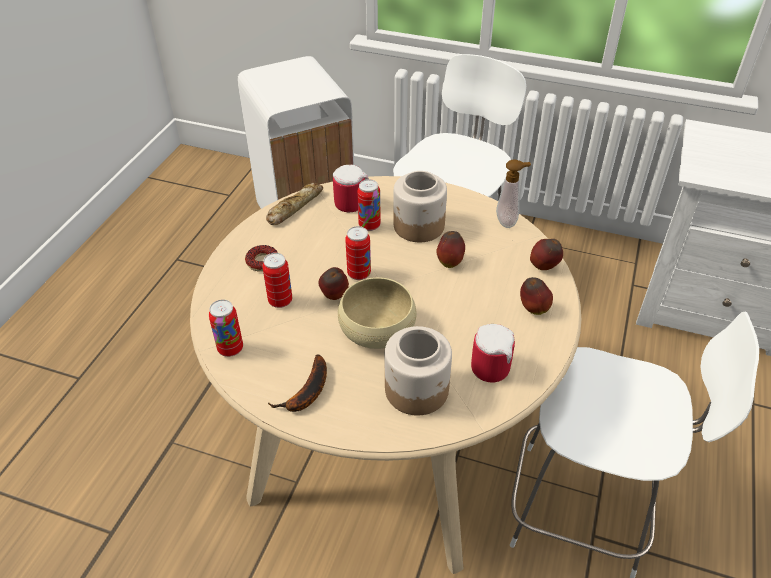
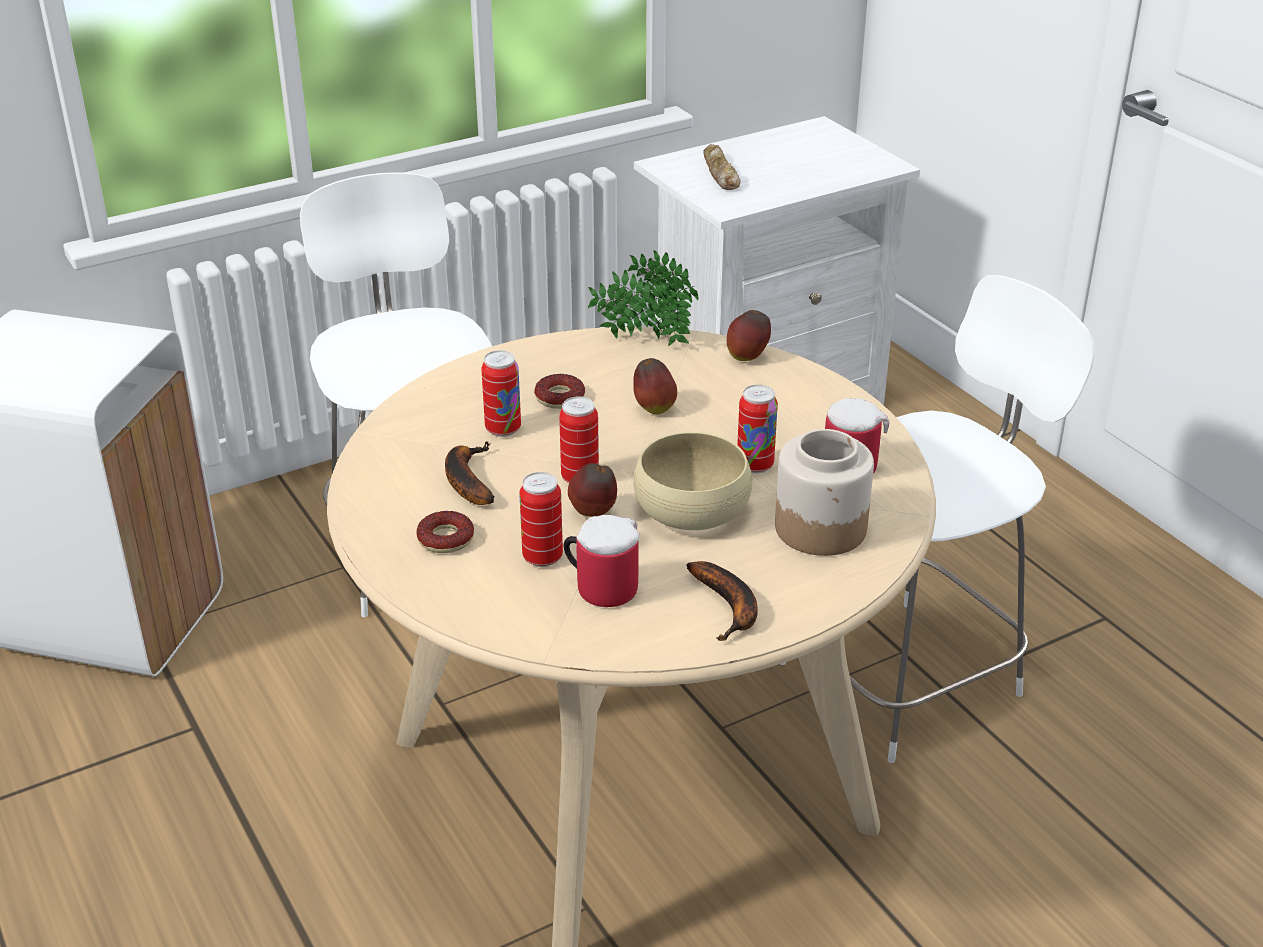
camera: 50 degrees left, 10 degrees down
can [209,300,243,357] -> can moved to [737,385,778,473]
bread [266,183,323,225] -> bread moved to [703,144,741,190]
mug [333,165,369,212] -> mug moved to [564,515,640,607]
jar [393,171,447,242] -> donut [534,374,585,409]
soap dispenser [496,159,531,228] -> potted plant [588,250,699,346]
apple [520,277,553,315] -> none
none -> banana [445,441,495,505]

